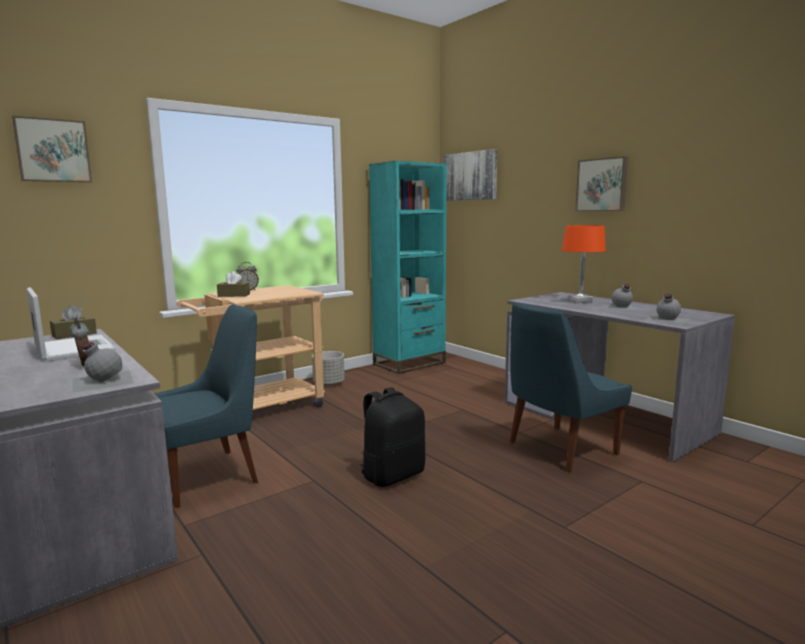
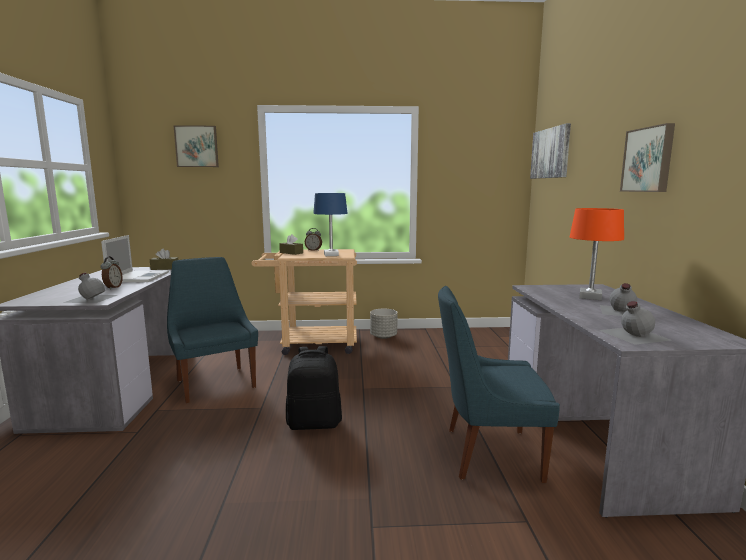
camera: 35 degrees right, 0 degrees up
blue chair [154,305,258,508] -> blue chair turned 120 degrees counterclockwise [167,257,258,403]
turquoise bookcase [369,161,447,374] -> none
none -> blue table lamp [313,193,348,256]

